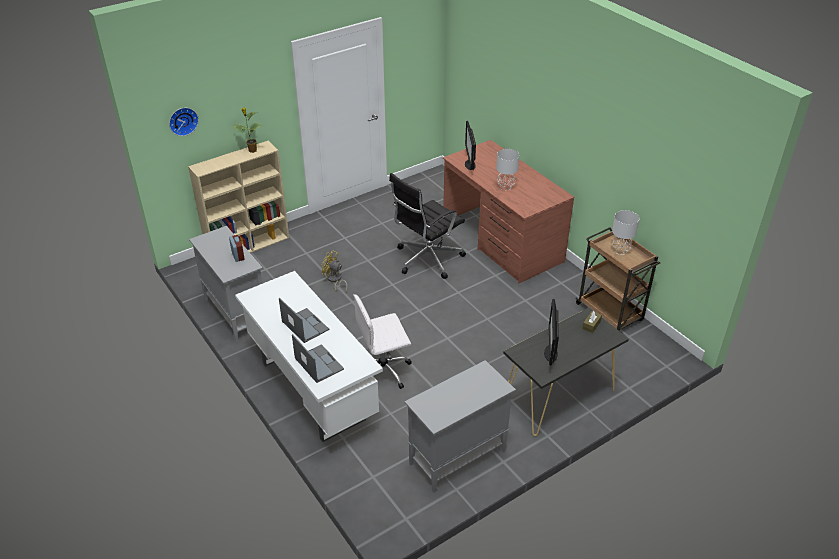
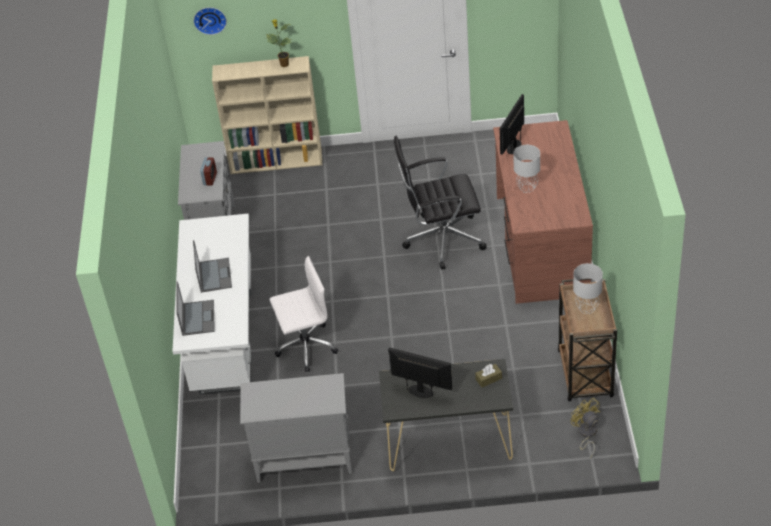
camera: 35 degrees right, 5 degrees up
yellow fan [321,251,347,293] -> yellow fan moved to [570,398,600,458]
white office chair [353,294,412,389] -> white office chair turned 150 degrees clockwise [270,256,338,372]
monitor [544,299,559,365] -> monitor turned 75 degrees clockwise [388,347,452,398]

